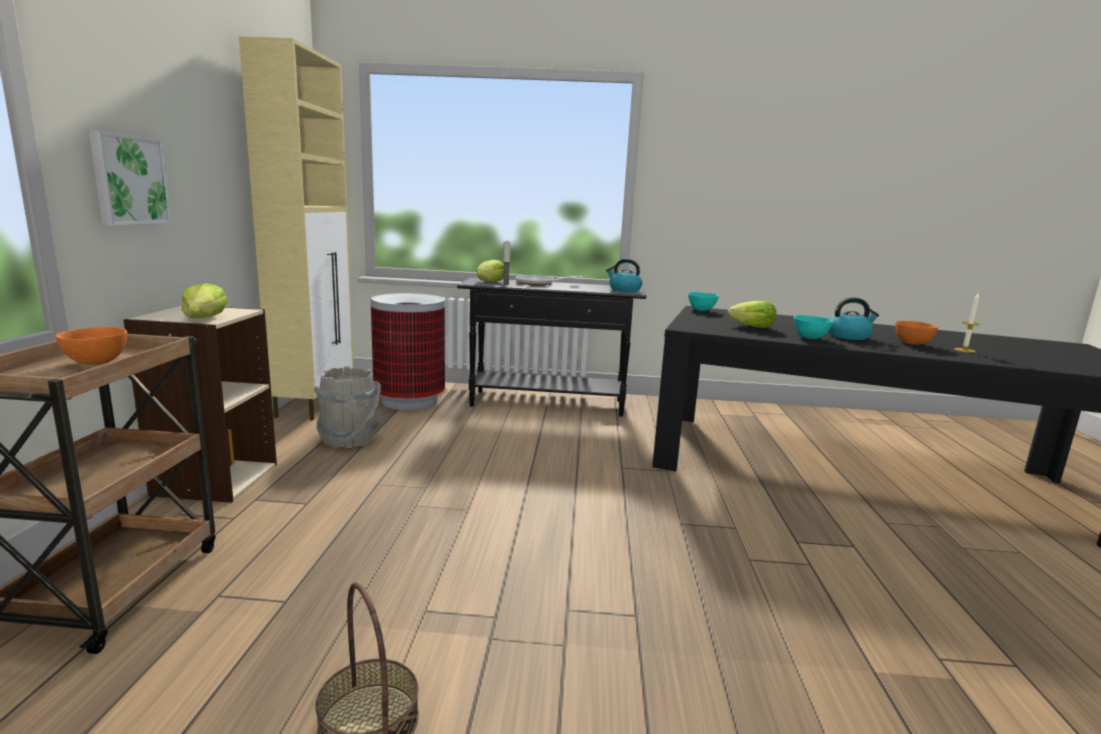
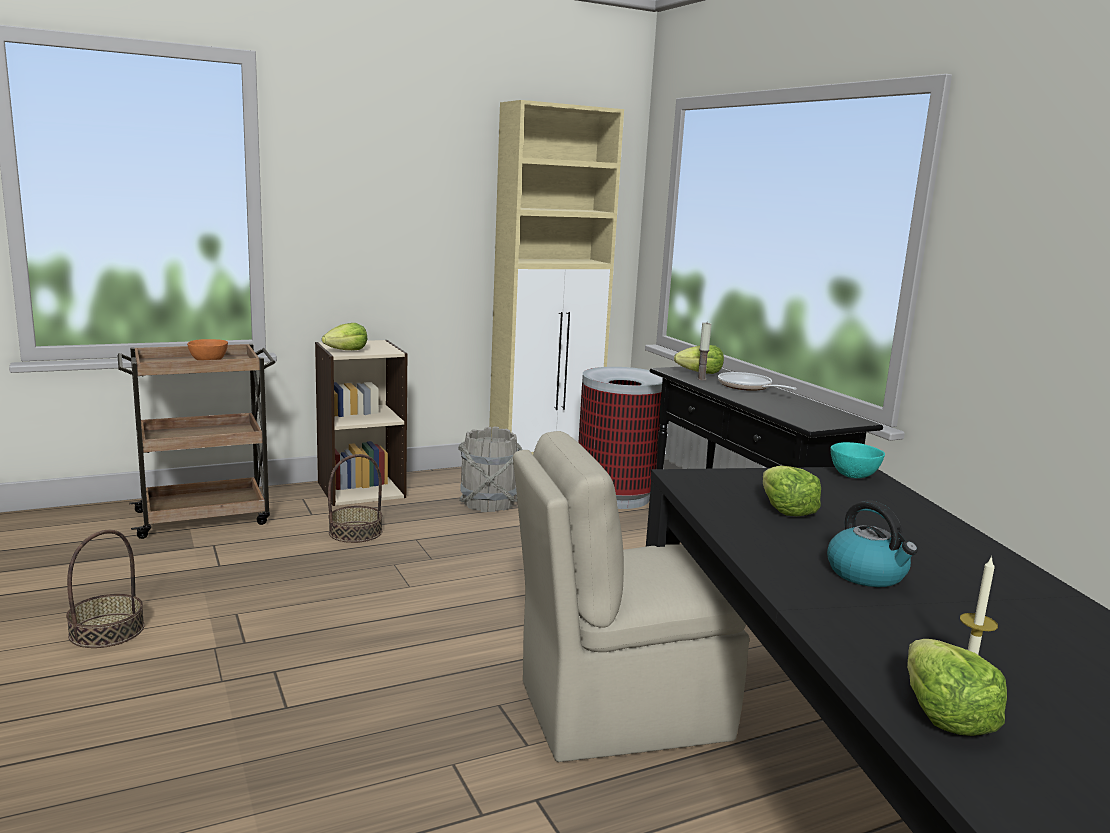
camera: 60 degrees right, 0 degrees up
picture [89,131,172,226] -> none
kettle [606,259,642,292] -> none
turquoise bowl [794,315,833,339] -> none
orange bowl [895,321,939,345] -> none
none -> basket [328,454,382,543]
none -> beige chair [513,431,749,762]
none -> lettuce [907,639,1007,736]

